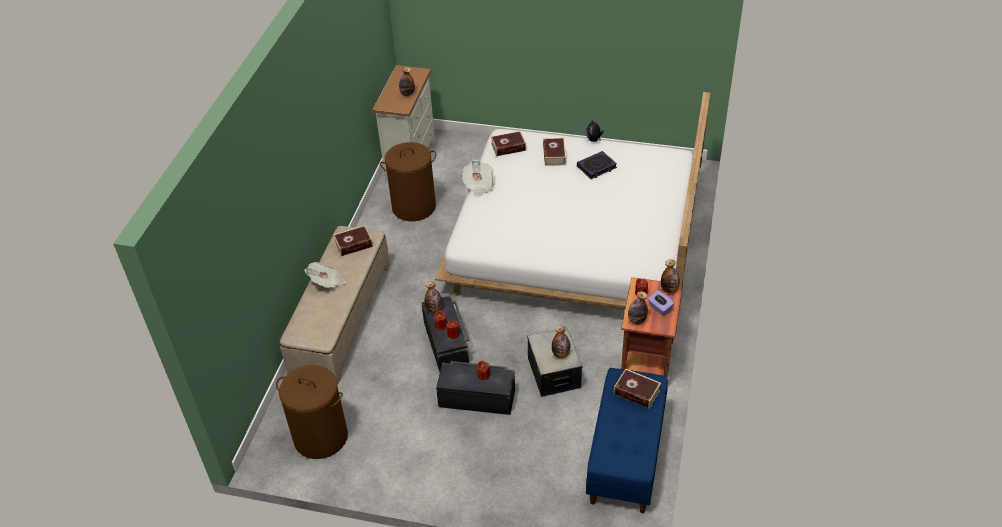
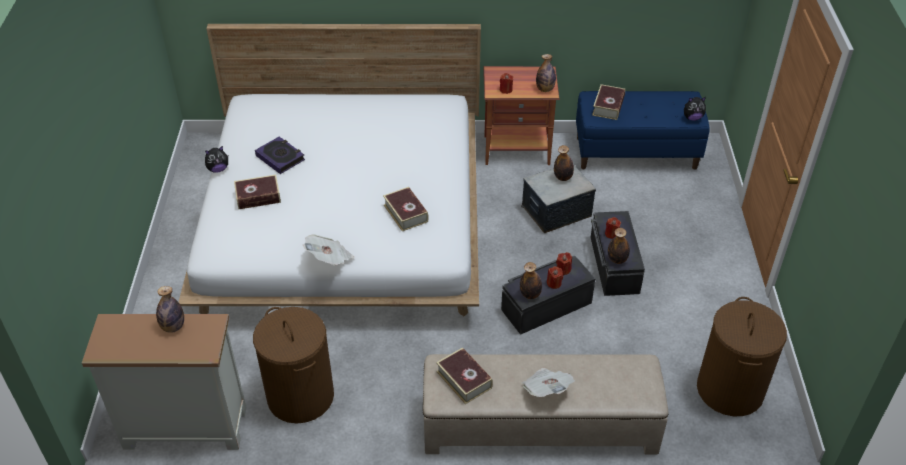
camera: 105 degrees left, 0 degrees up
book [491,131,526,156] -> book moved to [383,187,429,231]
purple tissue box [648,290,675,316] -> none
bottle [661,259,680,293] -> bottle moved to [608,228,630,264]
none -> plush toy [684,97,706,121]

